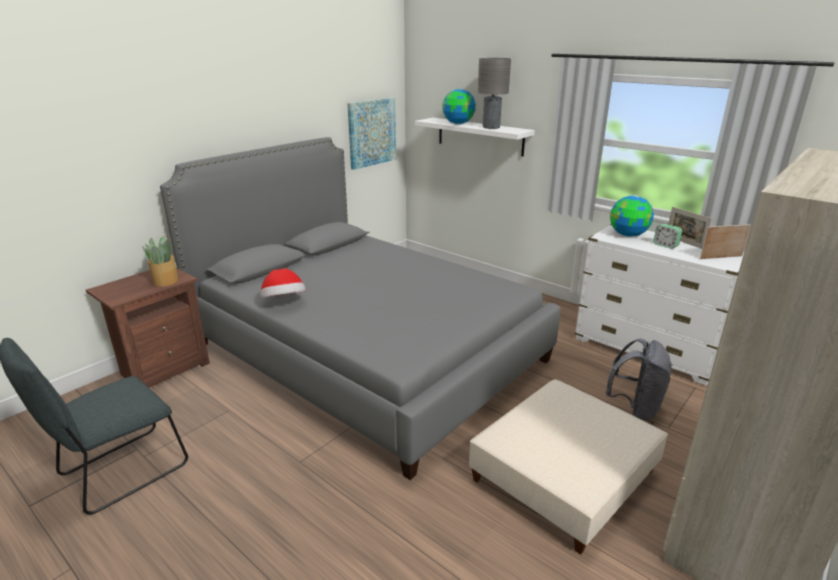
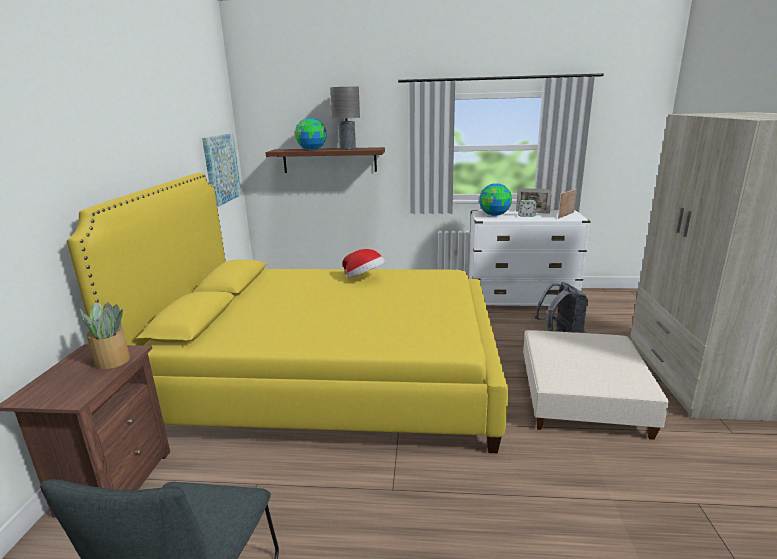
camera: 35 degrees left, 5 degrees down
grey bed [160,137,561,480] -> yellow bed [67,173,508,453]
hat [260,269,306,298] -> hat moved to [343,249,385,278]
white shelf [415,118,535,156] -> brown shelf [265,147,385,173]

